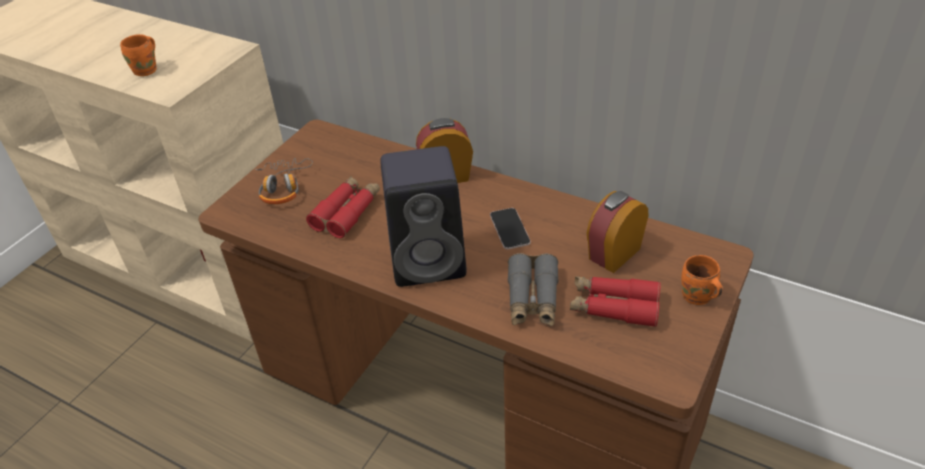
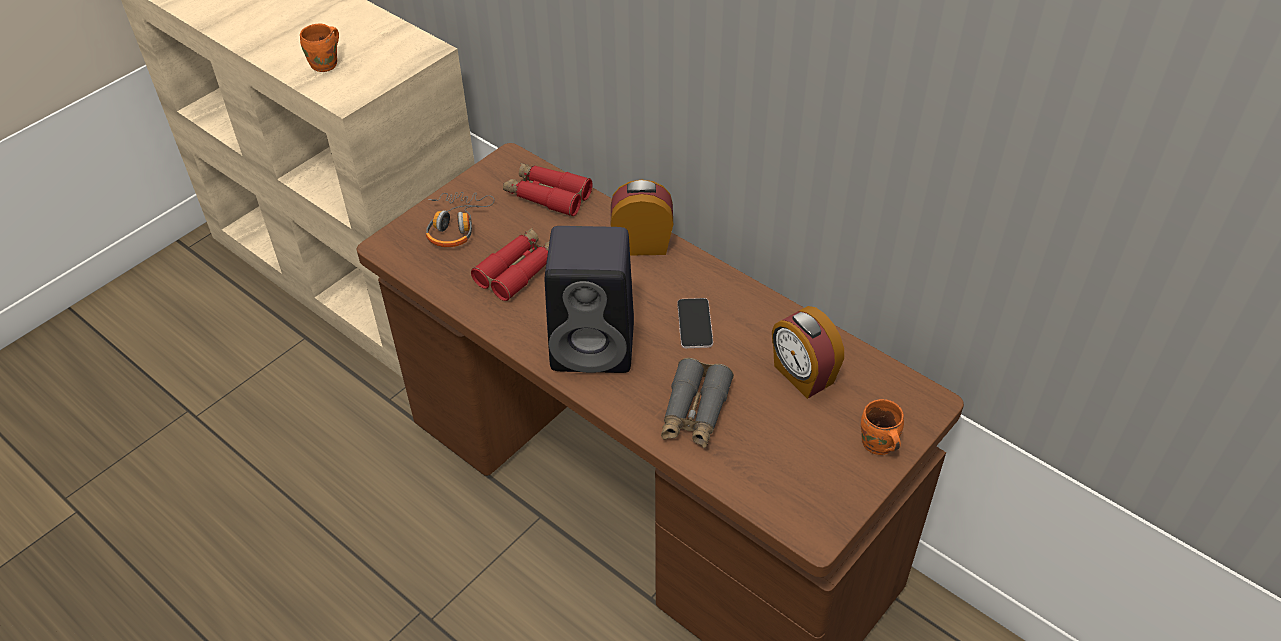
camera: 10 degrees right, 5 degrees up
red binoculars [570,276,661,327] -> red binoculars moved to [503,163,592,217]
alarm clock [587,191,648,273] -> alarm clock turned 90 degrees counterclockwise [772,306,844,399]

